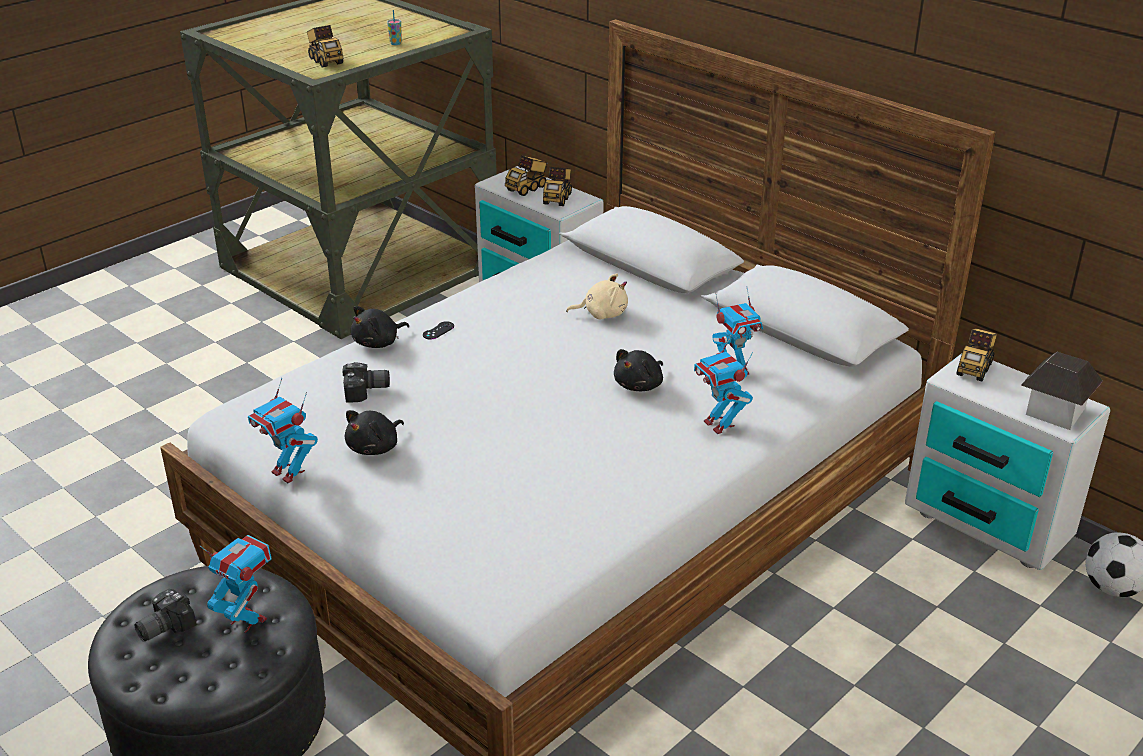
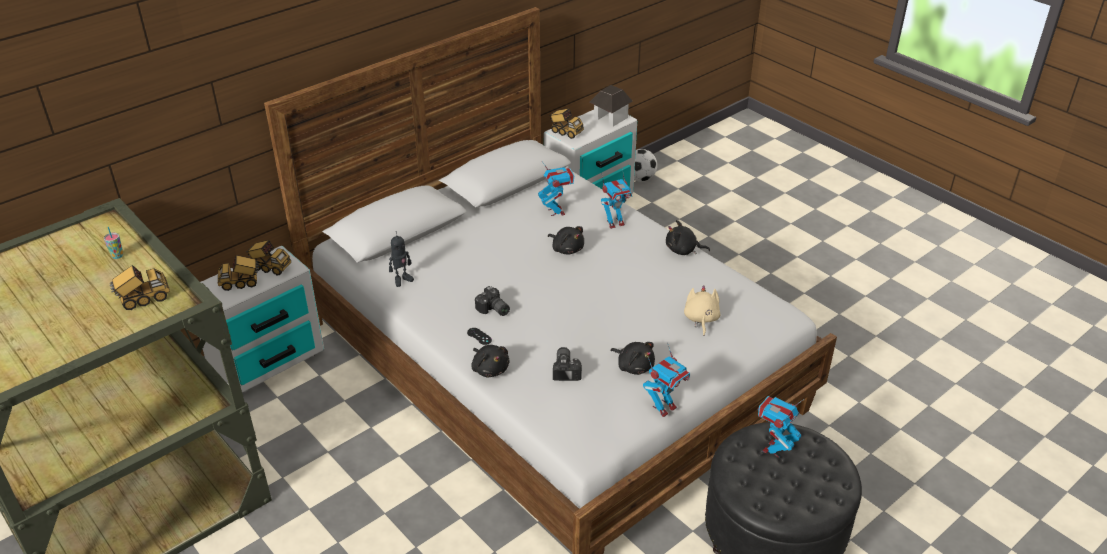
camera: 85 degrees left, 5 degrees up
camera [134,589,197,642] -> camera moved to [475,286,510,316]
toy truck [505,155,548,196] -> toy truck turned 120 degrees clockwise [218,255,259,291]
beige plush toy [566,273,628,320] -> beige plush toy moved to [684,285,720,336]
none -> toy robot [389,231,414,287]
none -> black plush toy [666,220,710,255]

